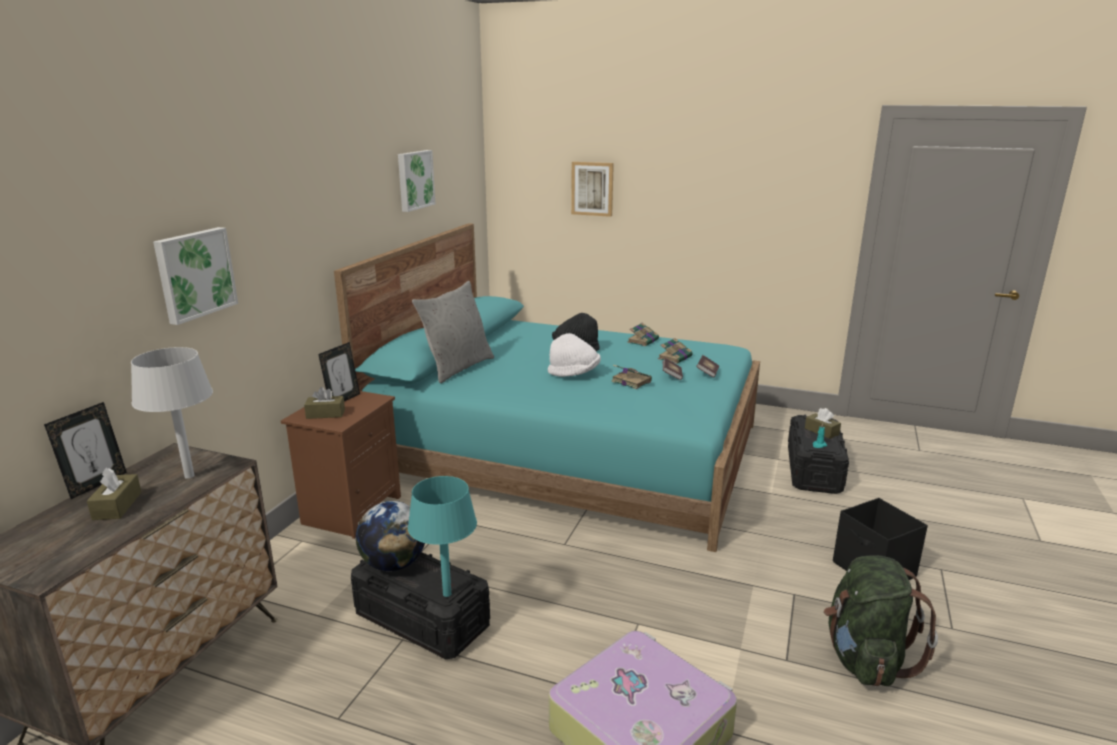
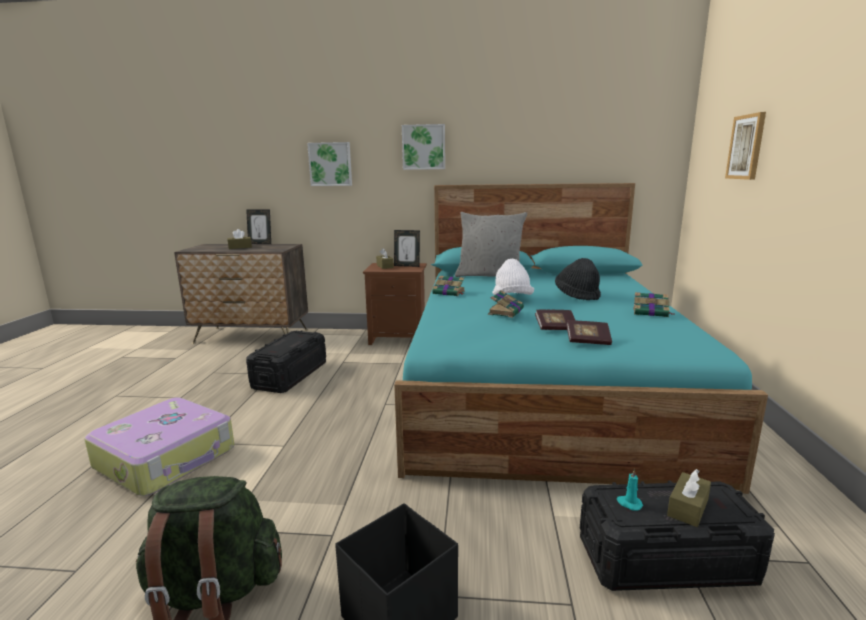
camera: 75 degrees right, 5 degrees down
grey table lamp [131,347,213,479] -> none
globe [356,501,425,571] -> none
picture [398,150,435,212] -> picture moved to [402,124,445,170]
turquoise table lamp [408,476,477,597] -> none
book [658,338,692,364] -> book moved to [432,276,465,296]

